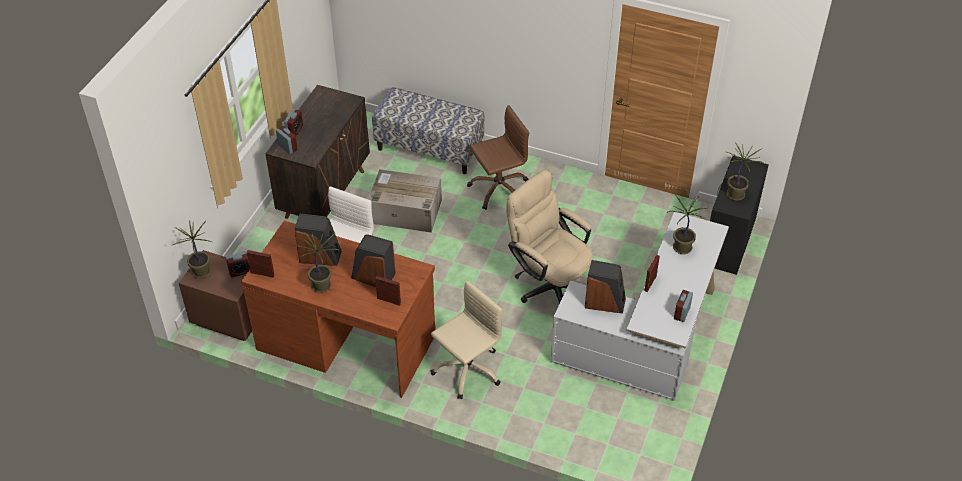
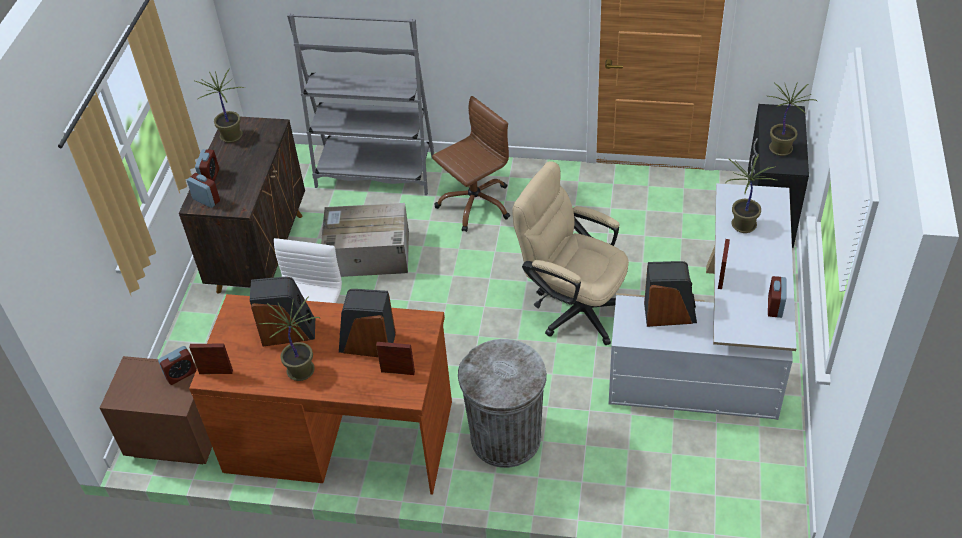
camera: 10 degrees left, 0 degrees up
potted plant [173,220,212,278] -> potted plant moved to [195,68,245,143]
bench [372,87,484,174] -> grey bookcase [287,13,434,196]
beige office chair [431,280,502,399] -> grey trash can [458,339,547,468]

